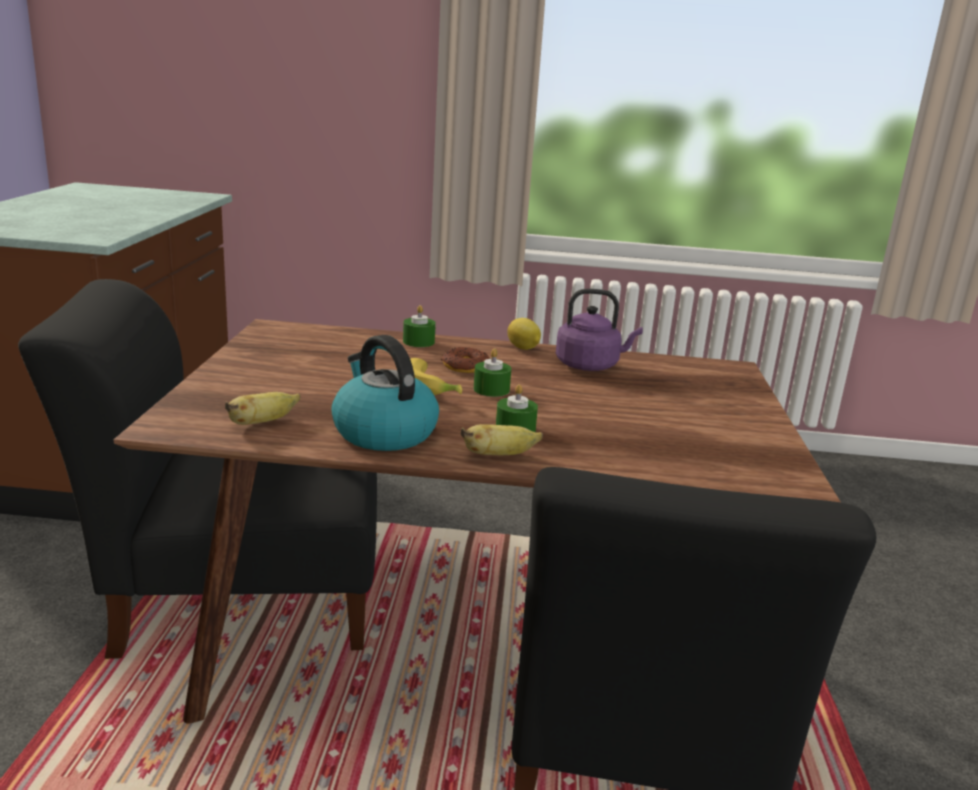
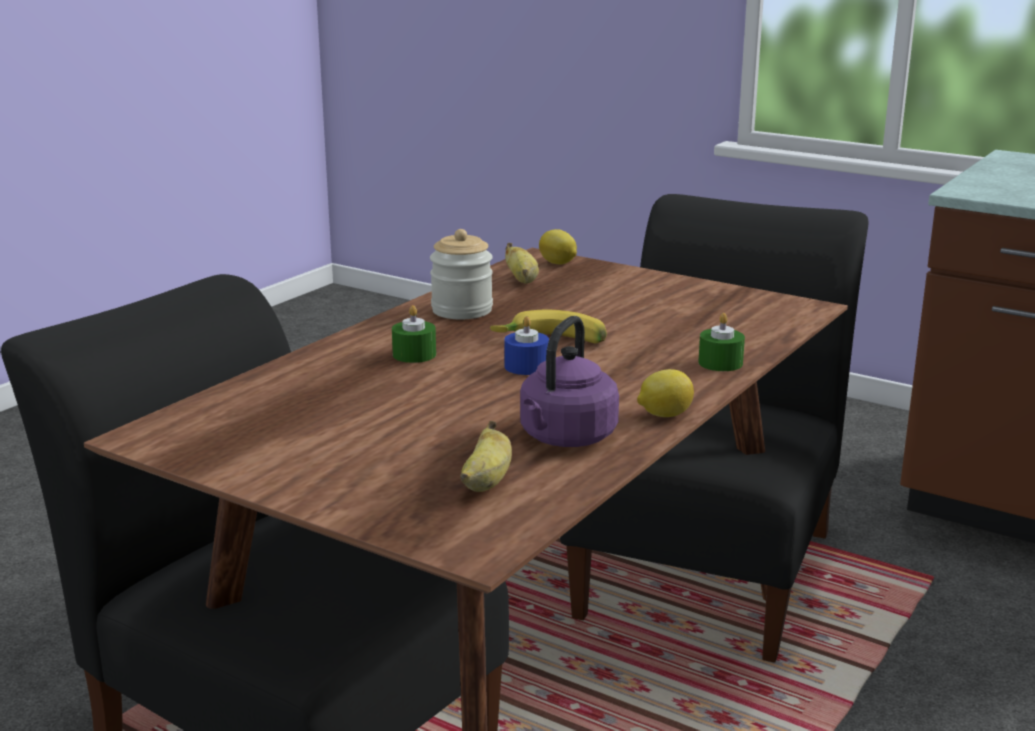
camera: 120 degrees right, 0 degrees up
kettle [331,335,439,451] -> jar [430,229,493,319]
donut [441,347,489,373] -> none
banana [461,424,543,455] -> banana moved to [460,421,512,492]
green candle [474,348,511,397] -> blue candle [504,316,549,375]
none -> lemon [539,229,577,265]

